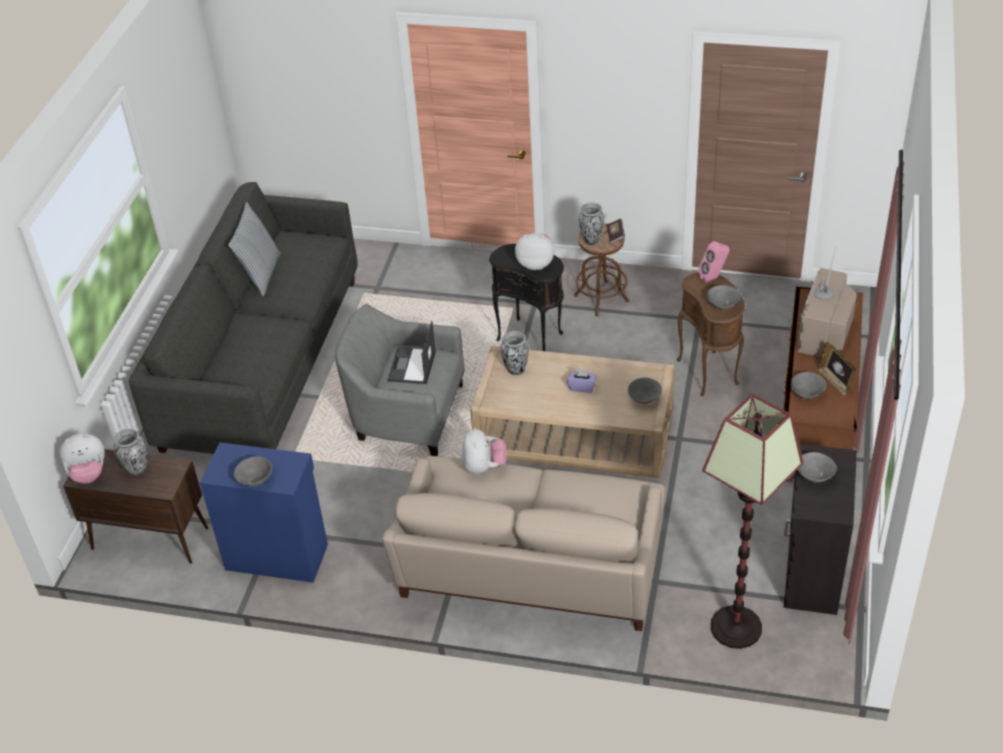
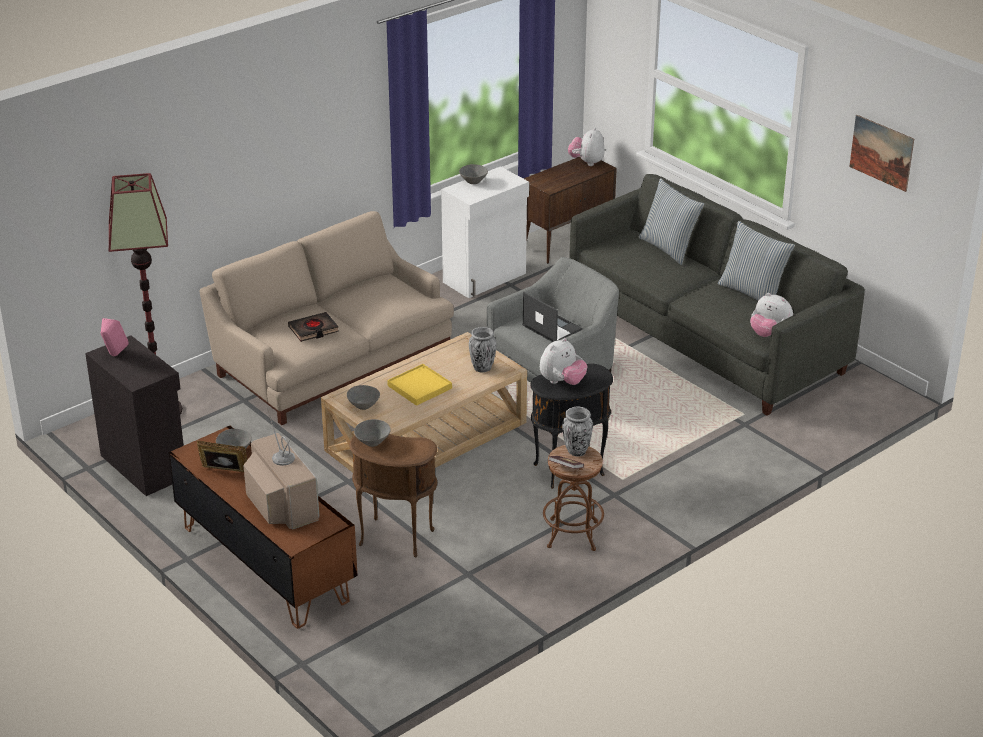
camera: 125 degrees right, 10 degrees down
vase [114,429,147,475] -> none
blue cabinet [200,442,328,583] -> white cabinet [441,166,529,298]
plush toy [461,428,507,474] -> plush toy moved to [750,293,793,337]
purple tissue box [567,369,597,393] -> yellow tray [387,364,452,406]
pink speaker [698,241,729,283] -> pink speaker moved to [101,318,129,356]
grey bowl [798,452,837,483] -> none
none -> black book [288,312,339,342]
none -> pillow [639,178,704,265]
none -> picture [849,115,914,192]

